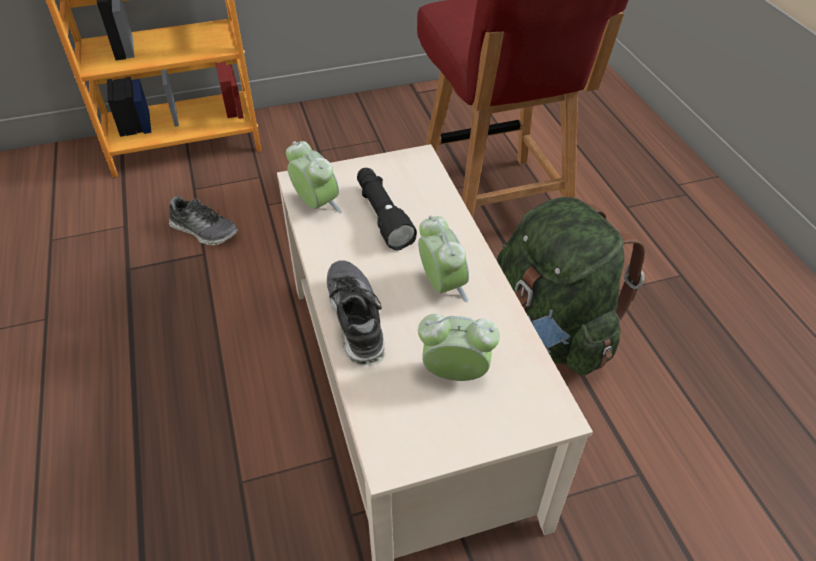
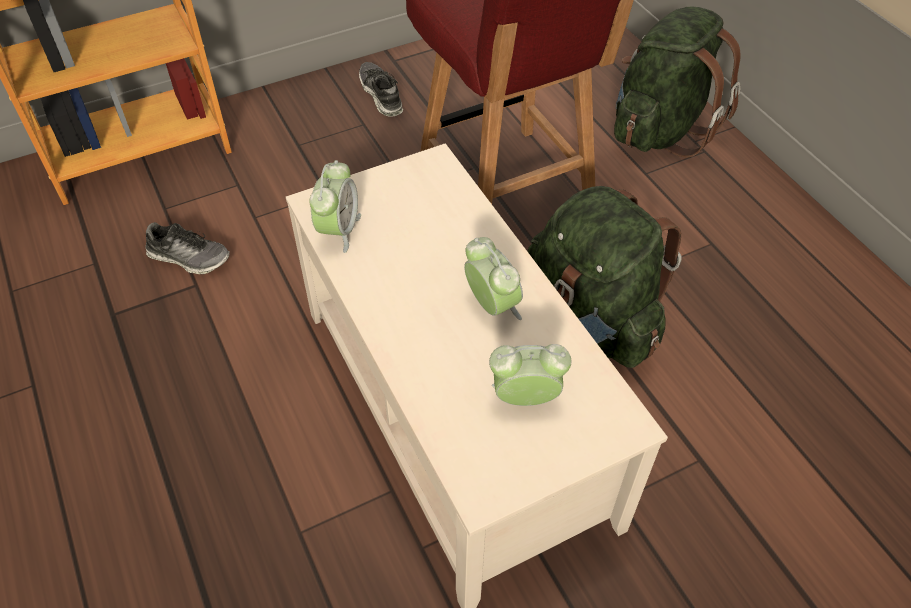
camera: 10 degrees left, 5 degrees up
alarm clock [286,141,342,213] -> alarm clock turned 60 degrees clockwise [309,160,361,253]
shoe [327,260,386,366] -> shoe moved to [359,62,403,117]
black flashlight [357,168,417,250] -> none
none -> green backpack [614,7,741,158]

